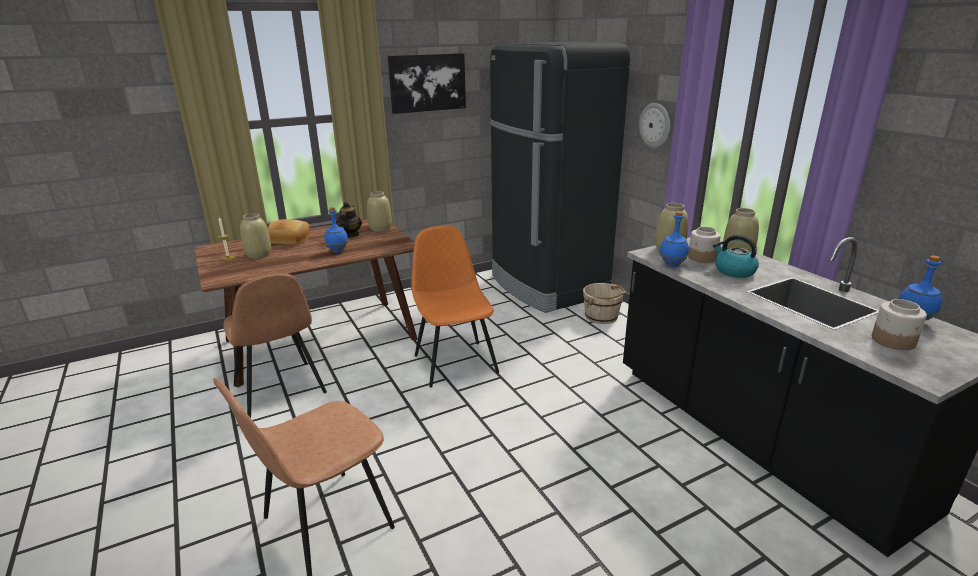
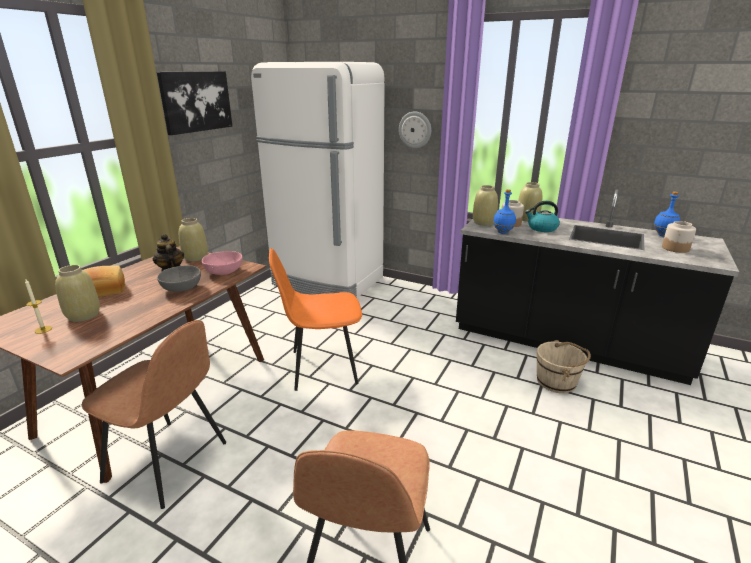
camera: 35 degrees left, 0 degrees up
blue bottle [324,207,348,253] -> grey bowl [157,265,201,292]
orange chair [411,225,499,388] -> orange chair turned 45 degrees counterclockwise [269,248,362,391]
black fridge [490,42,630,313] -> white fridge [251,62,385,298]
beige bucket [583,283,626,324] -> beige bucket moved to [537,340,591,393]
none -> pink bowl [202,251,243,275]

